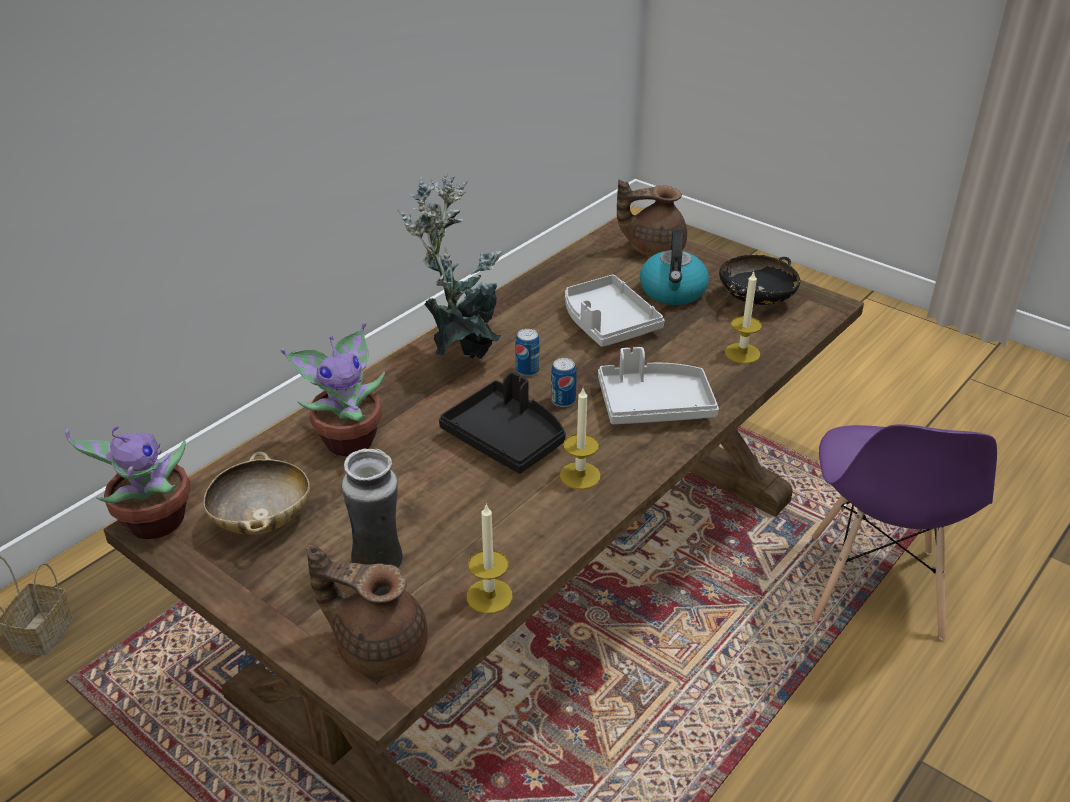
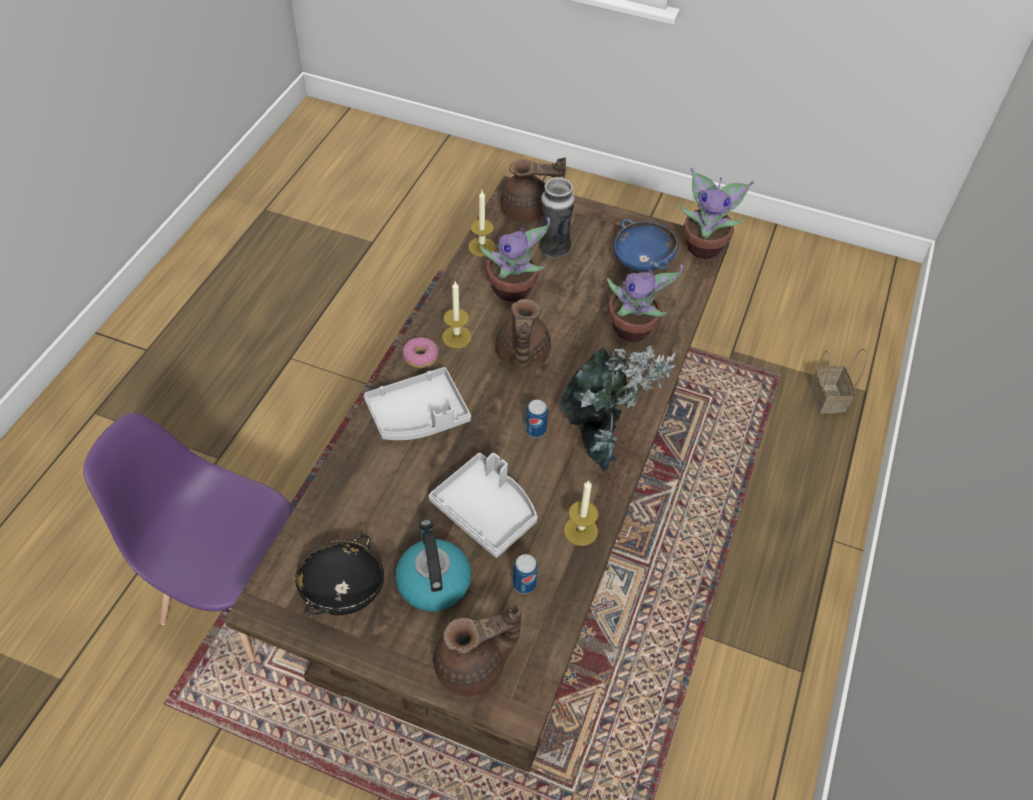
camera: 160 degrees right, 15 degrees up
beige bowl [203,452,310,535] -> blue bowl [614,219,678,272]
black tray [439,372,566,474] -> brown teapot [495,299,551,370]
can [551,358,577,407] -> can moved to [513,554,538,594]
candle [725,272,762,364] -> candle moved to [564,480,598,546]
purple chair [812,424,997,640] -> purple chair turned 60 degrees counterclockwise [83,413,293,662]
none -> donut [402,337,439,368]
none -> potted plant [479,217,550,302]

